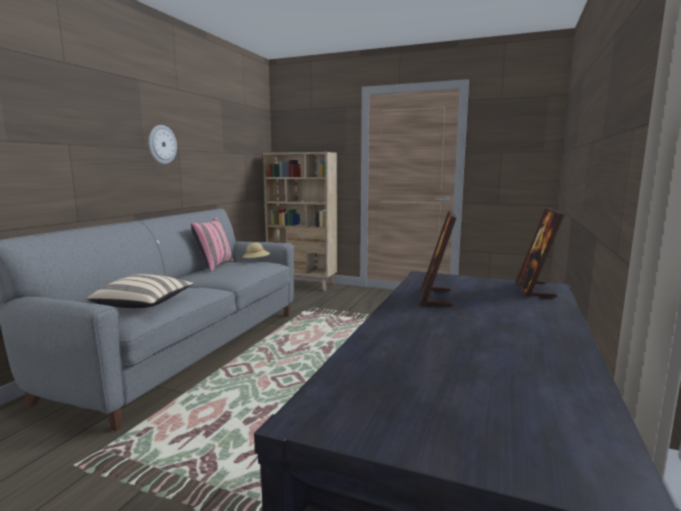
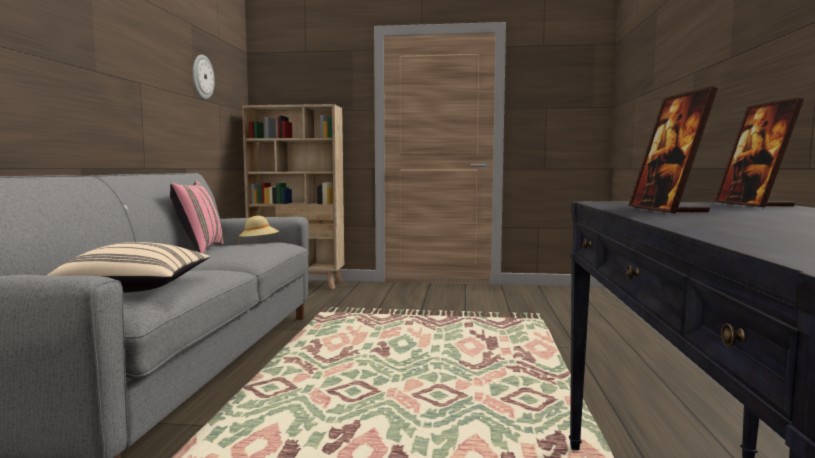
camera: 15 degrees left, 5 degrees down
wall clock [148,125,177,164] -> wall clock moved to [193,55,215,99]

